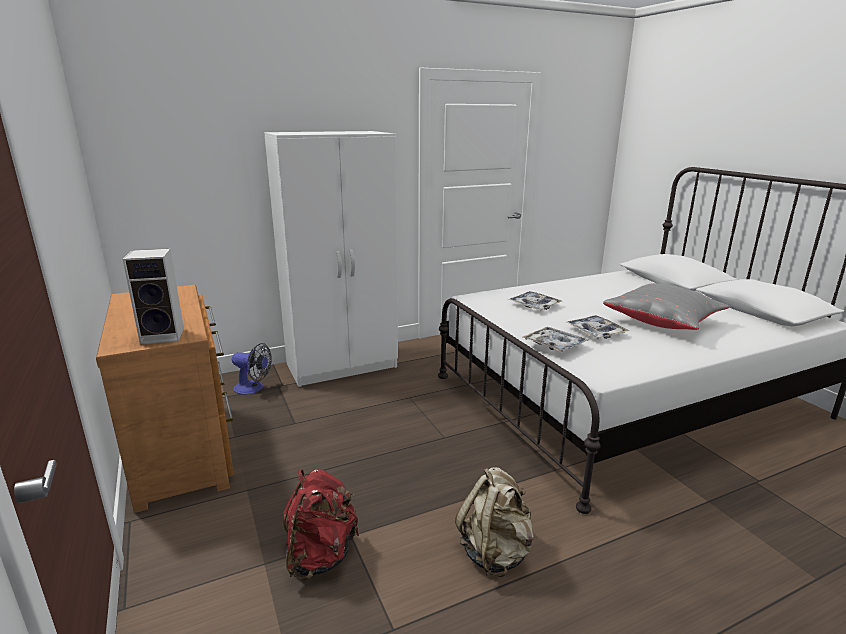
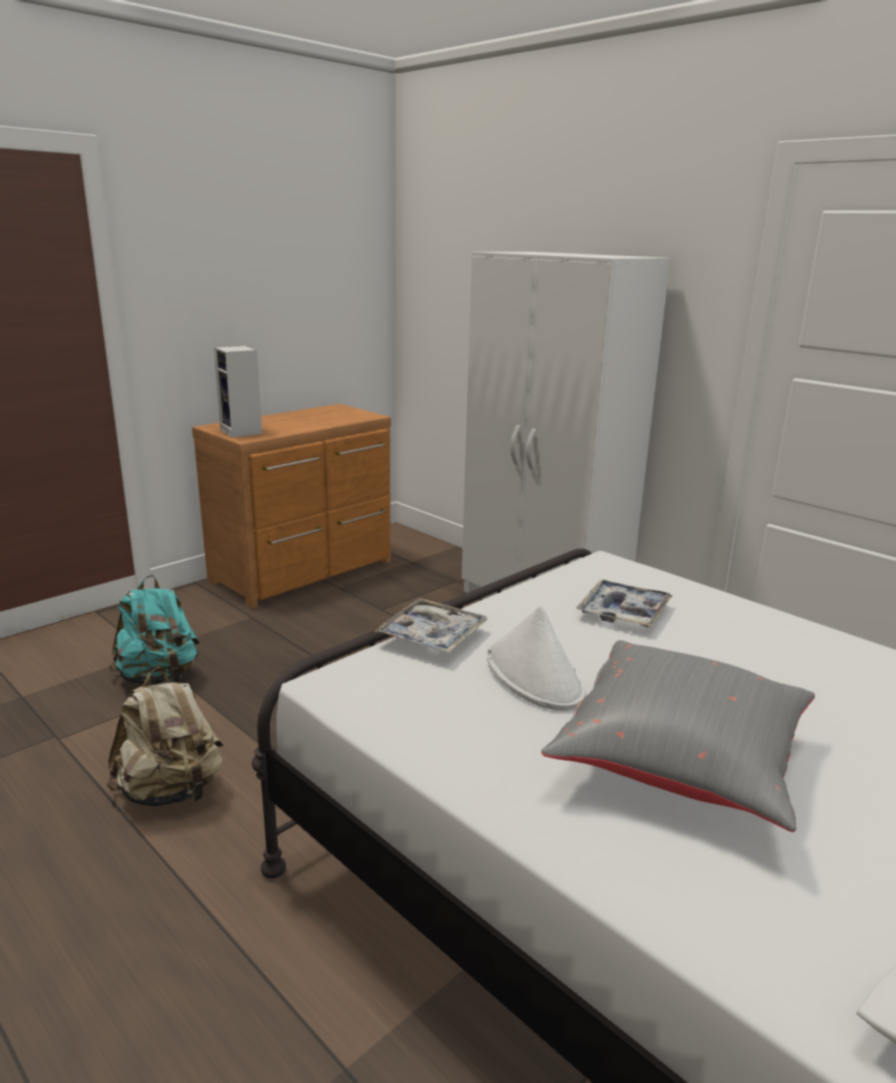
camera: 70 degrees right, 0 degrees up
fan [232,343,272,395] -> none
red backpack [283,469,359,580] -> turquoise backpack [109,575,200,684]
tray [566,315,629,339] -> white hat [487,605,586,710]

